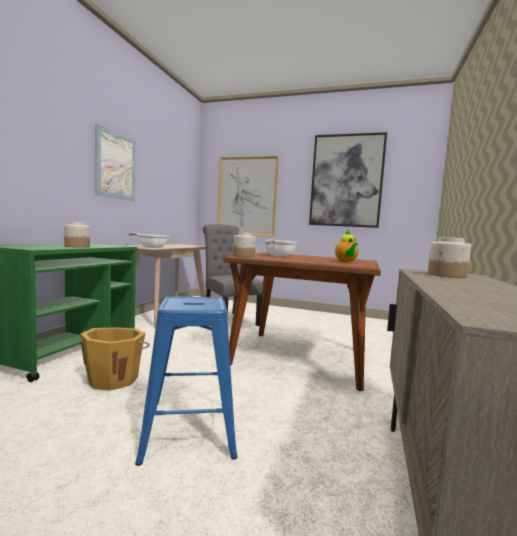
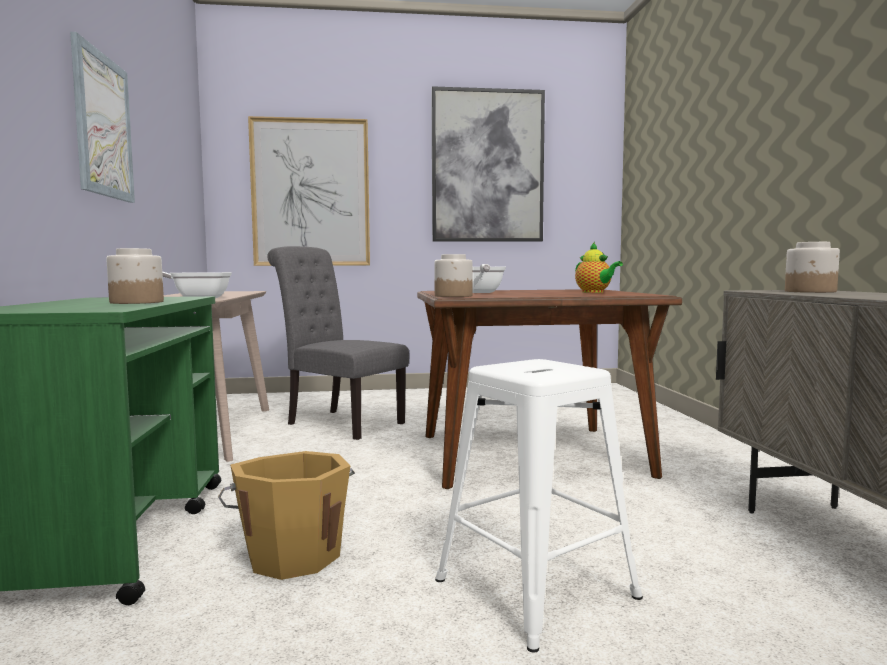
camera: 25 degrees left, 0 degrees up
blue stool [135,296,238,466] -> white stool [435,359,643,653]

